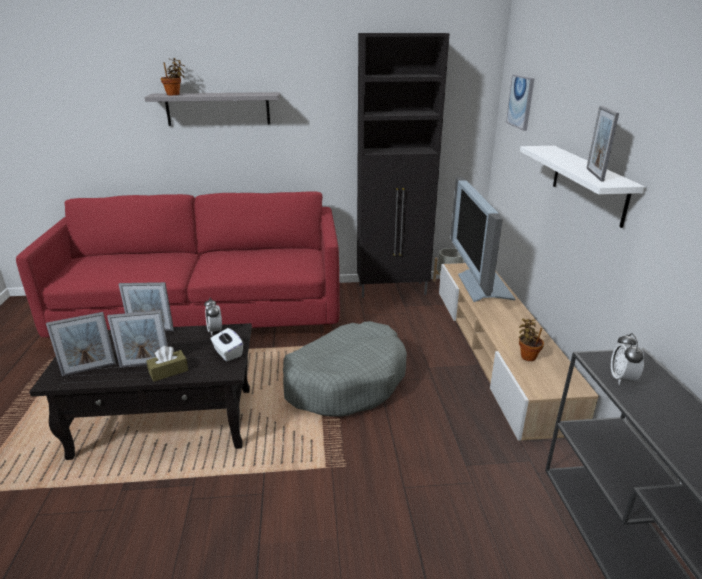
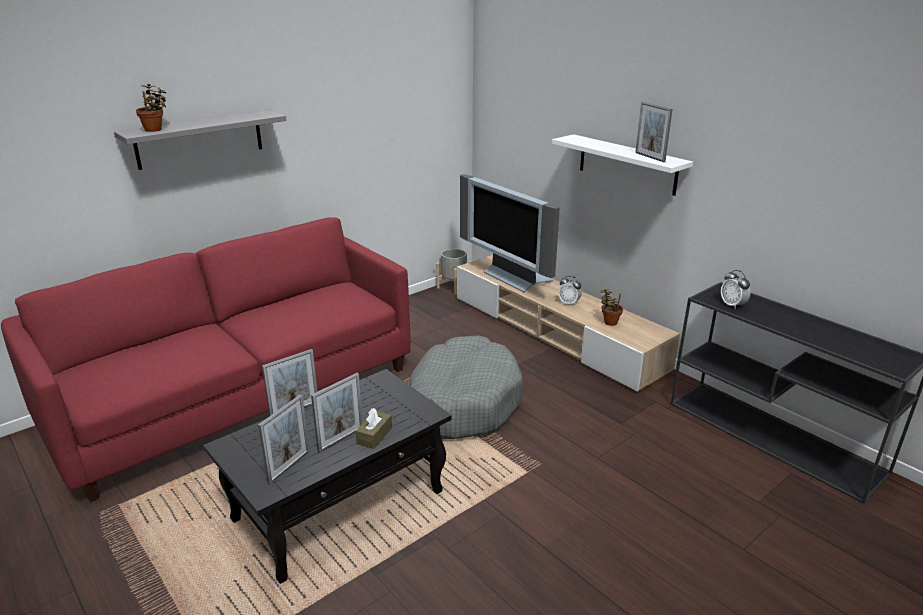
camera: 35 degrees left, 0 degrees up
alarm clock [204,297,222,335] -> alarm clock moved to [558,276,582,306]
white tissue box [210,328,243,361] -> none
black cabinet [357,33,450,298] -> none
picture [506,75,534,131] -> none

